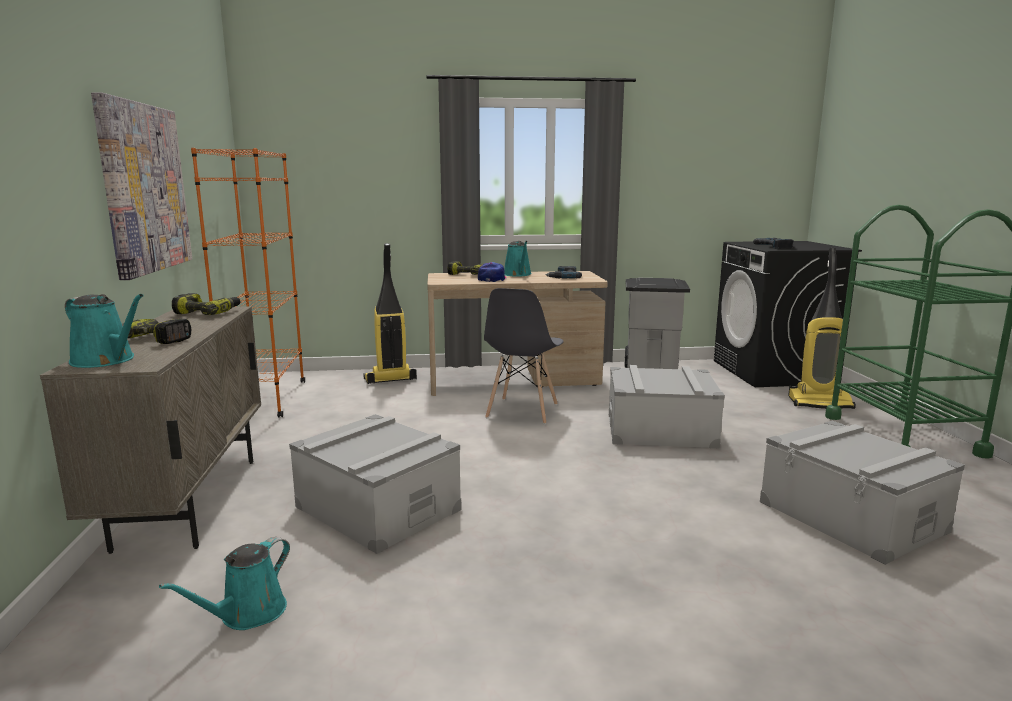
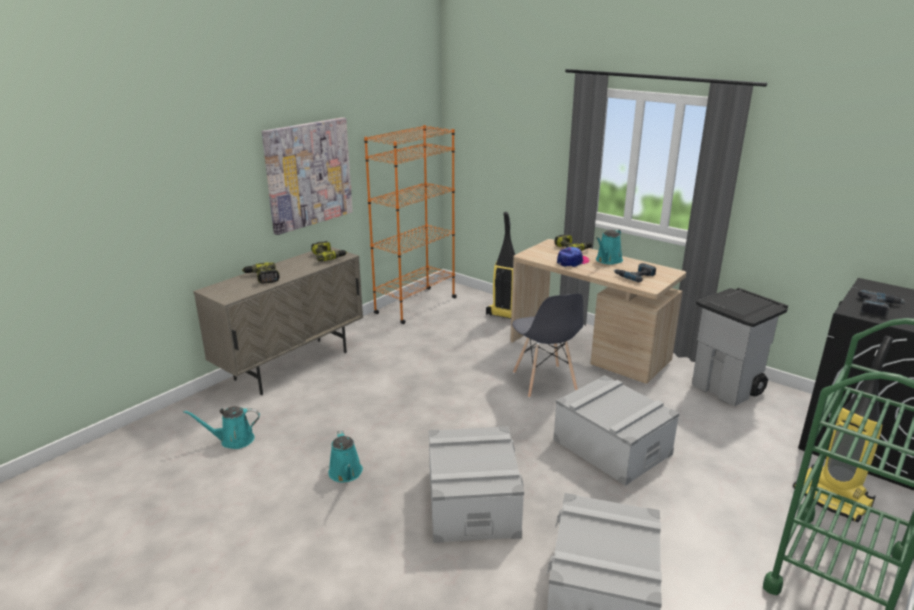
camera: 45 degrees right, 10 degrees up
turquoise watering can [65,294,144,368] -> turquoise watering can moved to [328,430,363,482]
grey storage box [289,414,462,554] -> grey storage box moved to [429,426,524,543]
grey chair [484,288,564,424] -> grey chair turned 75 degrees counterclockwise [512,293,583,398]

